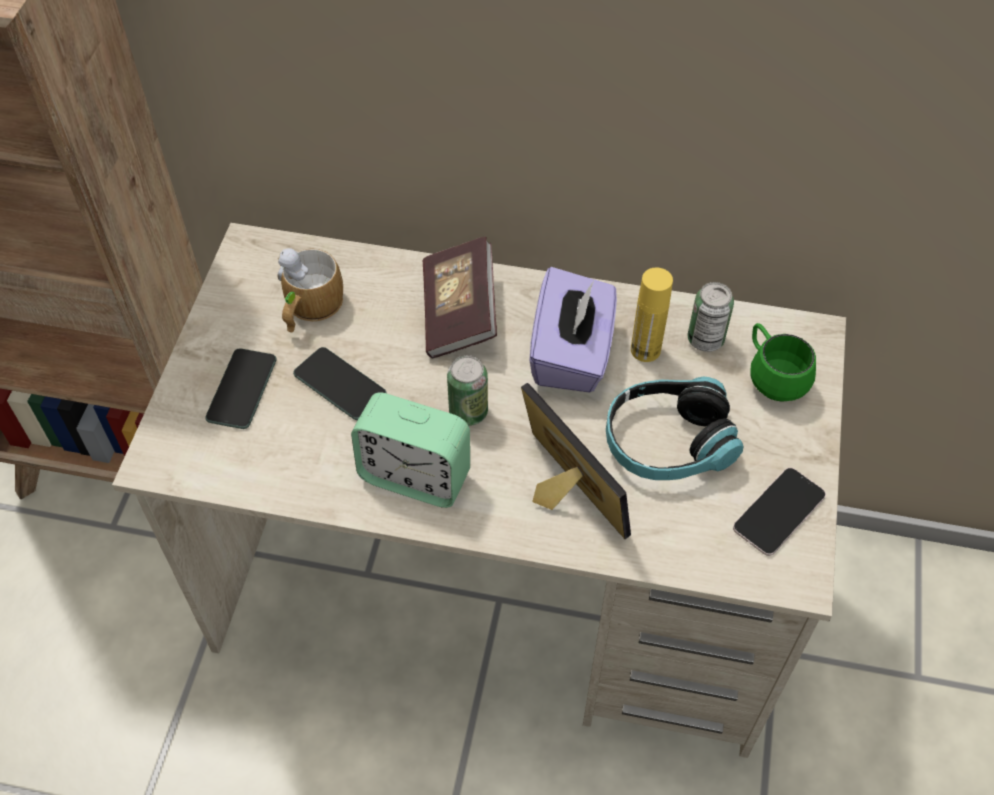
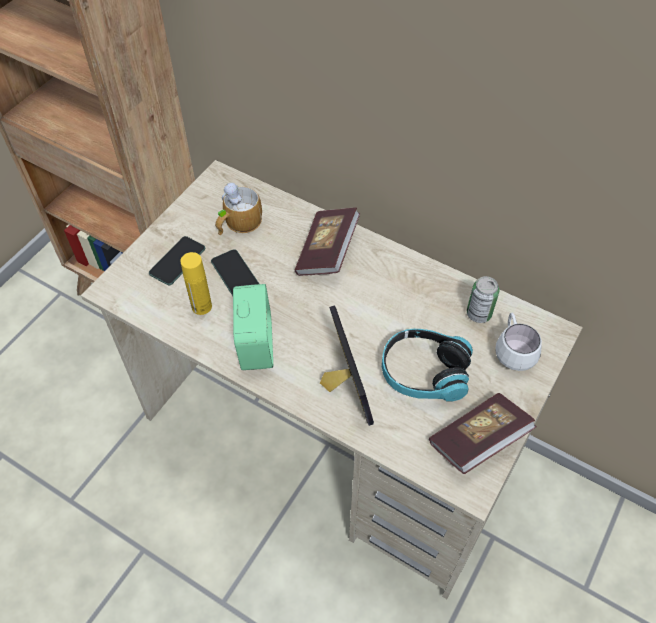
camera: 20 degrees right, 0 degrees up
alarm clock [351,392,470,508] -> alarm clock turned 135 degrees counterclockwise [233,284,273,370]
can [447,355,488,426] -> none
purple tissue box [529,267,617,393] -> none
yellow bottle [631,268,673,362] -> yellow bottle moved to [180,252,212,315]
phone [733,468,826,556] -> book [429,393,537,474]
green mug [750,323,816,401] -> white mug [495,313,542,371]

